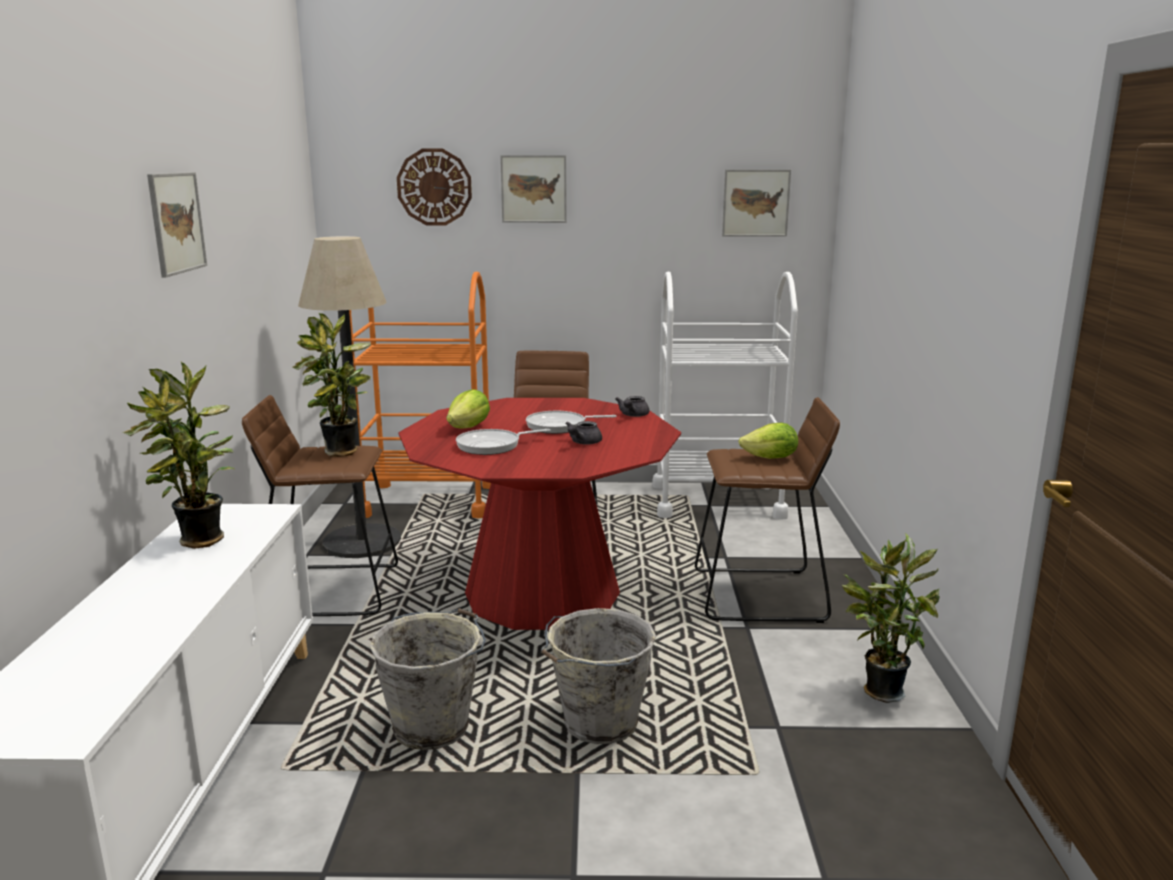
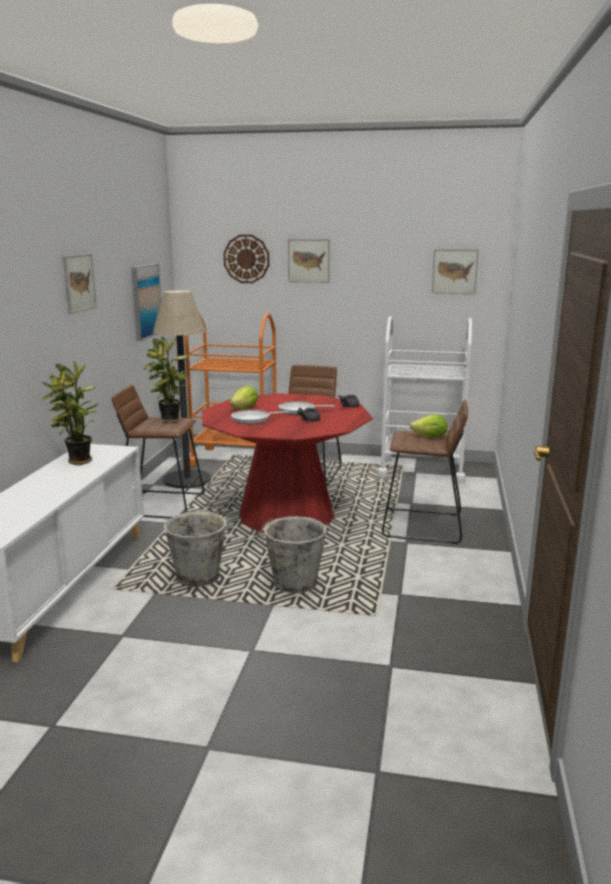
camera: 10 degrees right, 0 degrees up
potted plant [842,533,940,703] -> none
none -> picture [131,264,161,341]

